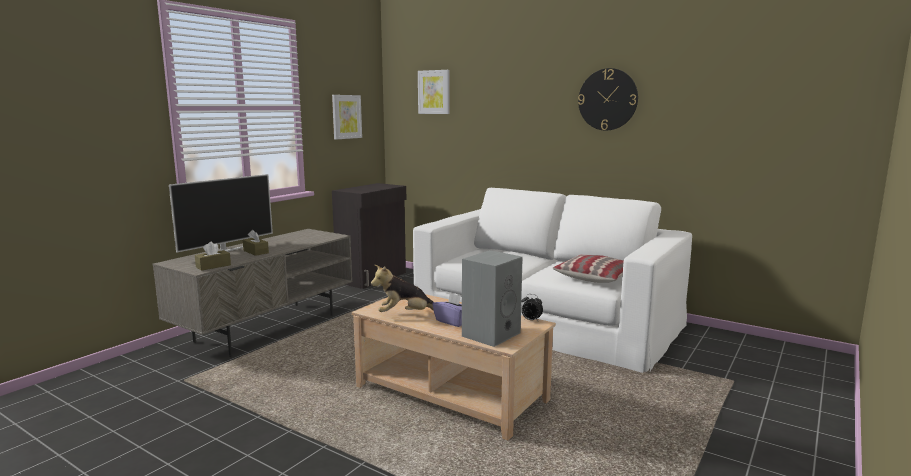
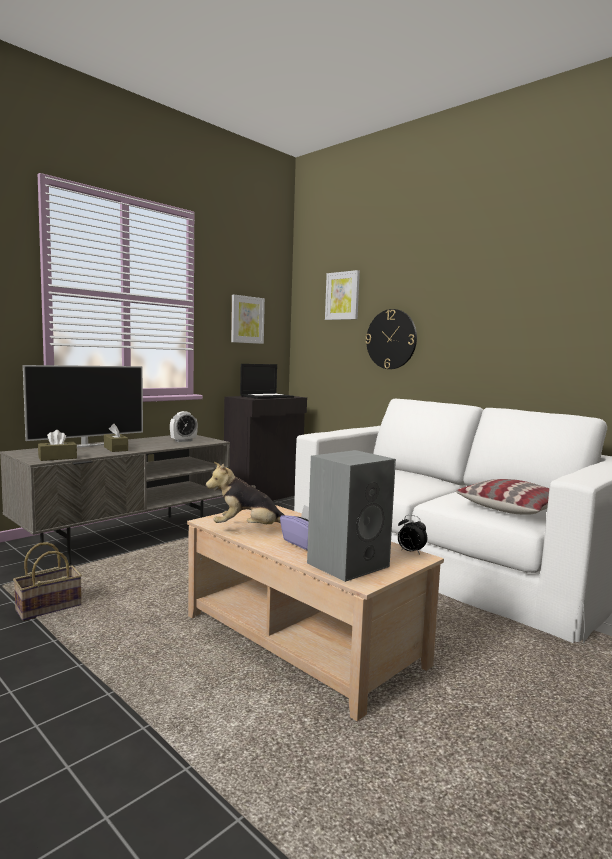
camera: 10 degrees right, 5 degrees down
wall clock [578,68,638,131] -> wall clock moved to [365,309,417,369]
none -> basket [13,542,82,621]
none -> alarm clock [170,411,198,442]
none -> laptop [240,364,294,399]

